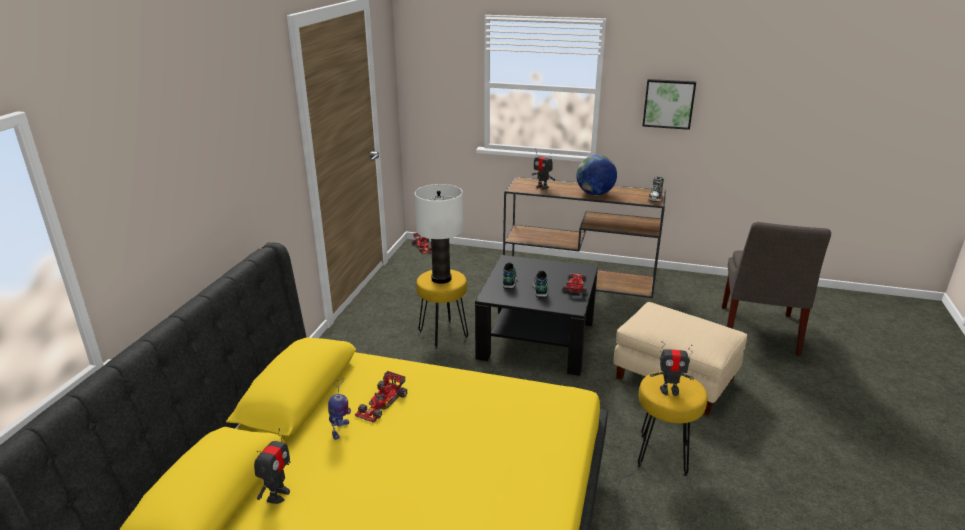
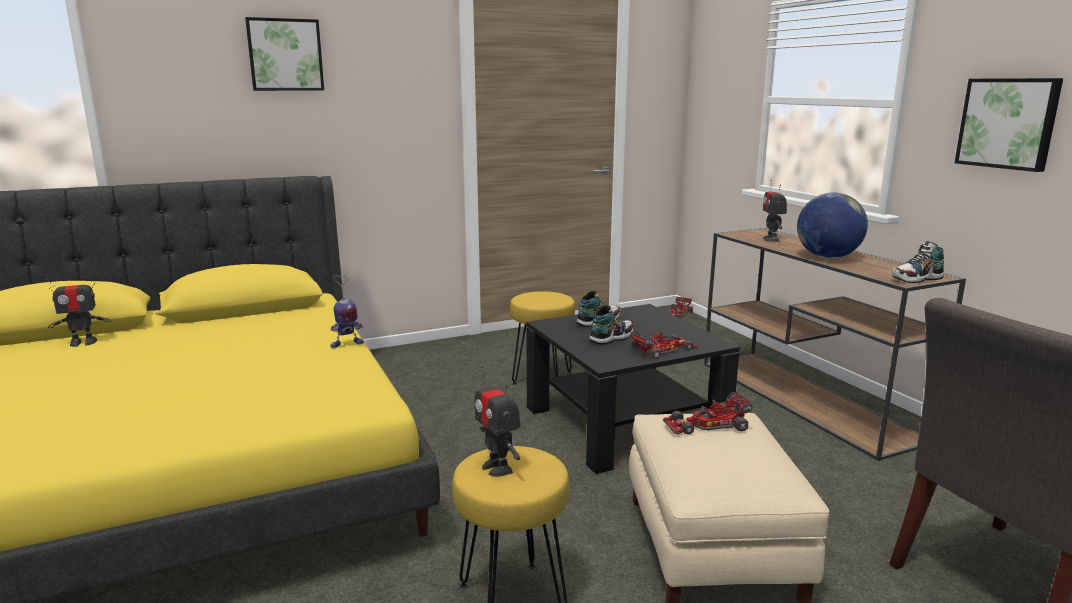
camera: 50 degrees right, 10 degrees down
toy robot [328,378,351,440] -> toy robot moved to [331,275,364,348]
toy car [355,371,407,422] -> toy car moved to [663,392,753,434]
white table lamp [415,184,463,284] -> none
none -> picture [245,17,324,91]

